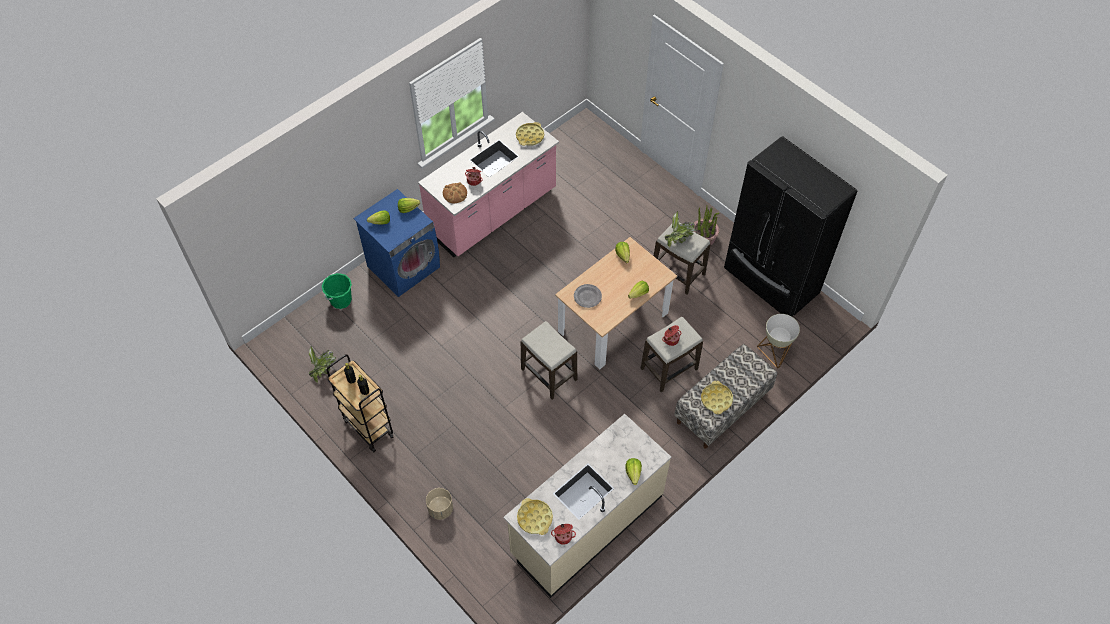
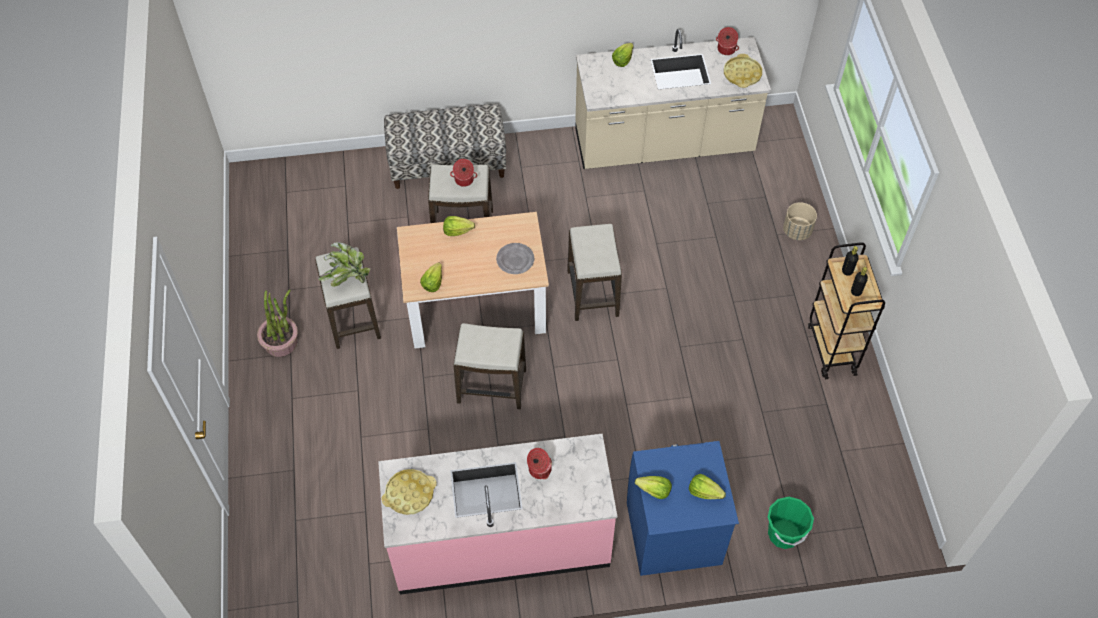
camera: 145 degrees left, 0 degrees up
potted plant [309,346,336,383] -> none
bread [443,182,467,203] -> none
yellow tray [701,381,733,414] -> none
black fridge [724,136,858,316] -> none
planter [757,314,800,368] -> none
none -> stool [453,323,526,409]

